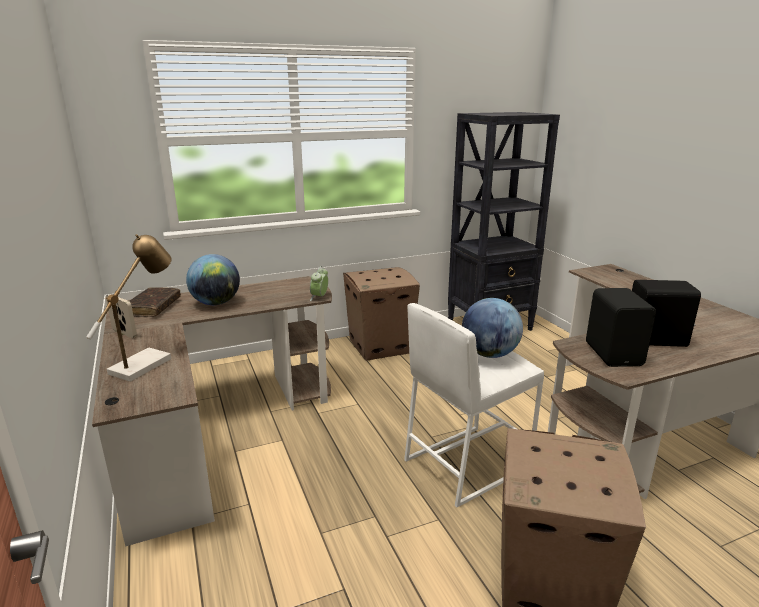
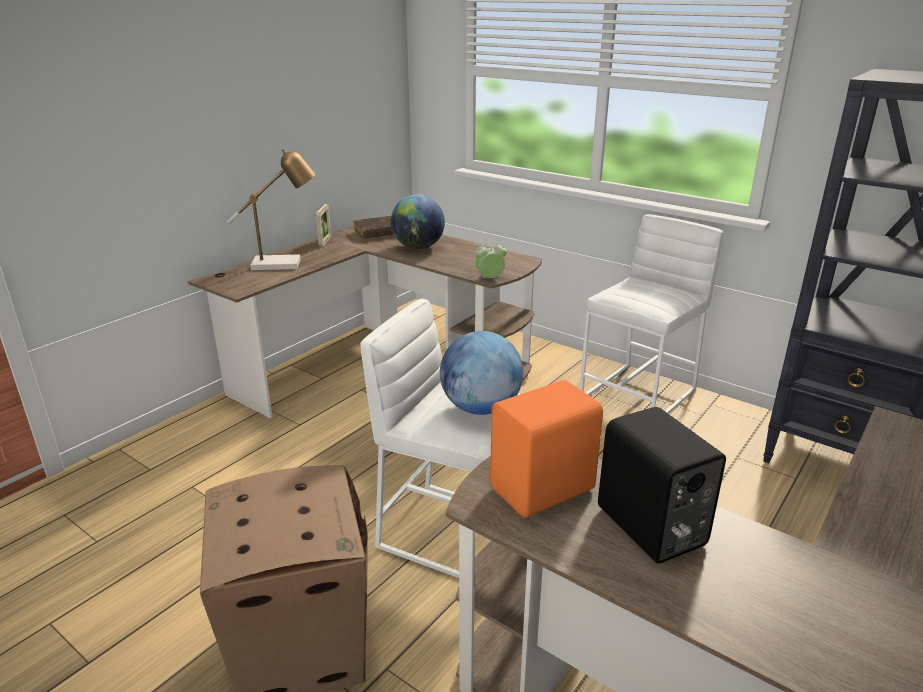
camera: 60 degrees right, 5 degrees up
cardboard box [343,267,420,361] -> white stool [580,214,723,414]
black speaker [586,288,656,367] -> orange speaker [490,380,603,518]

